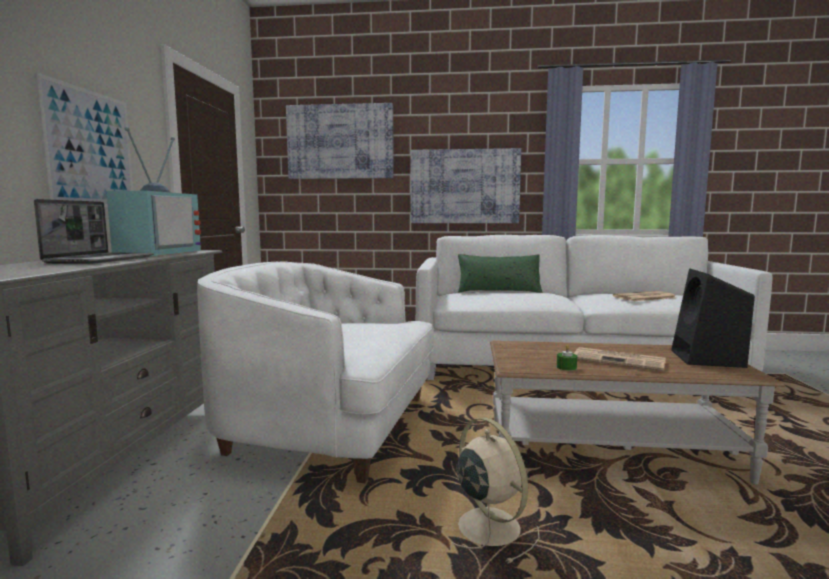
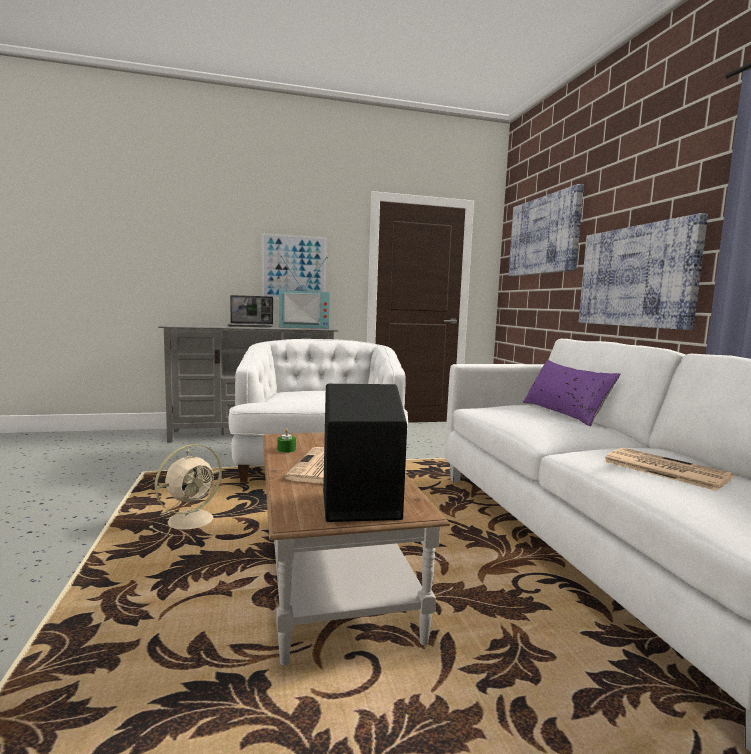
camera: 70 degrees right, 0 degrees up
green pillow [458,254,542,293] -> purple pillow [523,360,621,426]

